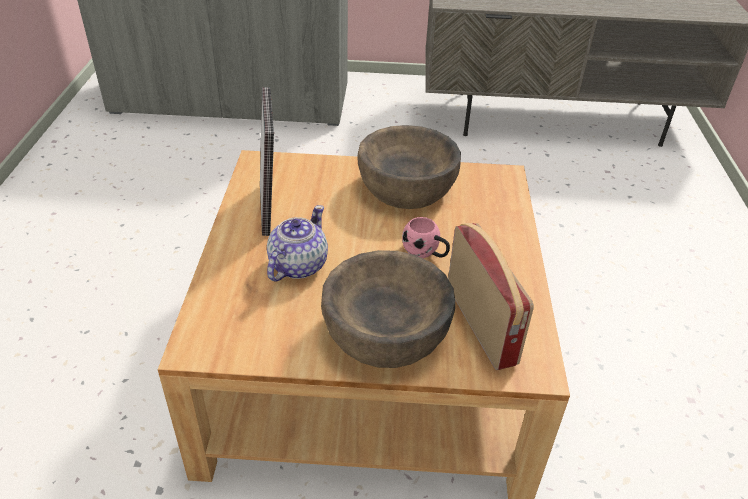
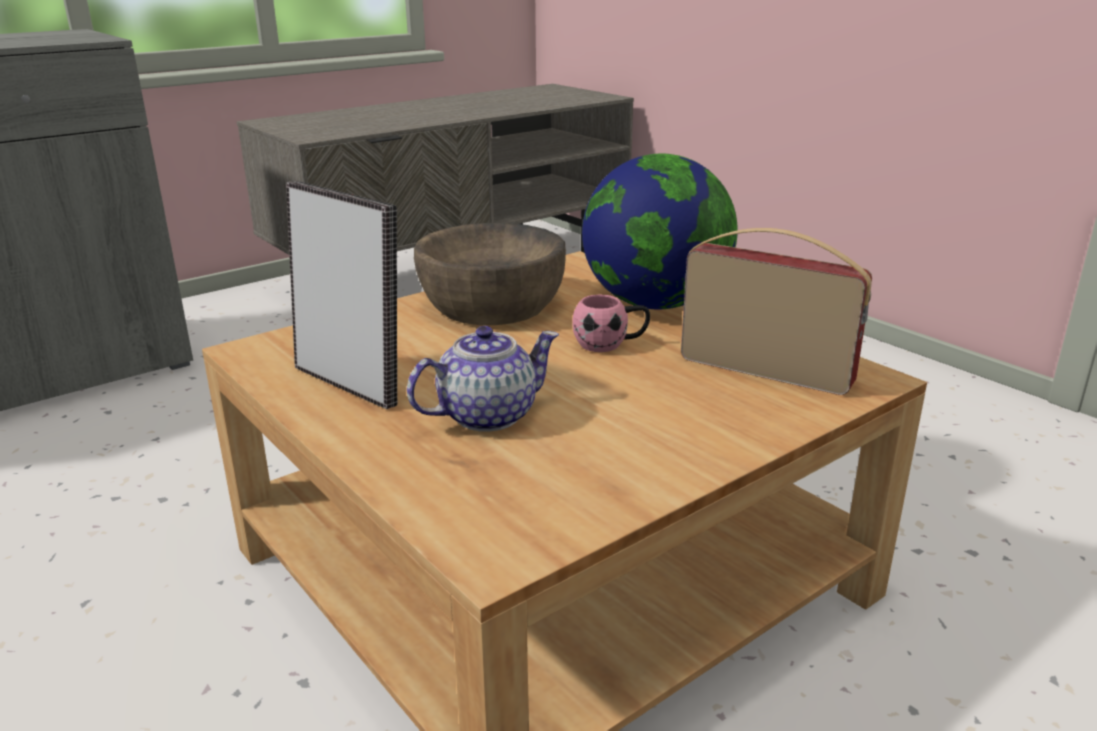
camera: 40 degrees left, 15 degrees down
teapot [267,205,328,282] -> teapot turned 75 degrees clockwise [407,326,559,432]
brown bowl [321,250,455,368] -> none
none -> globe [582,154,738,309]

